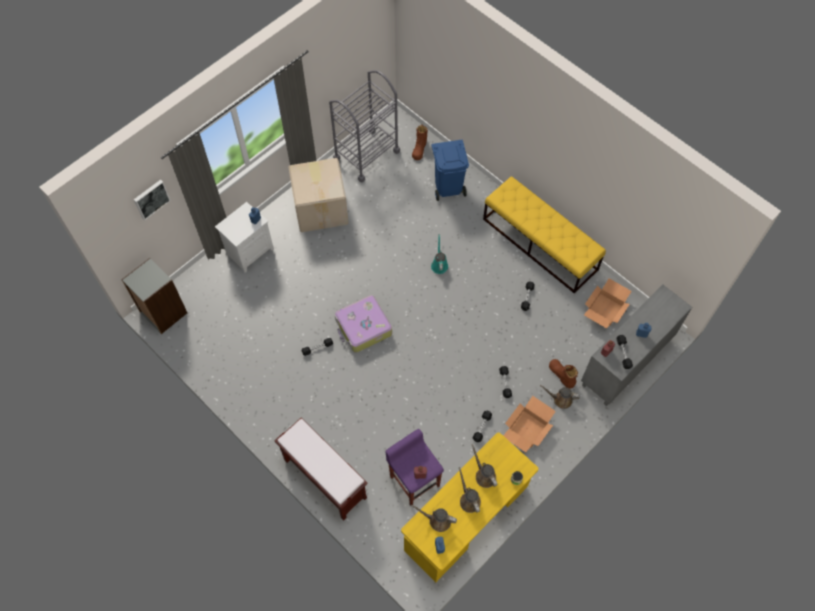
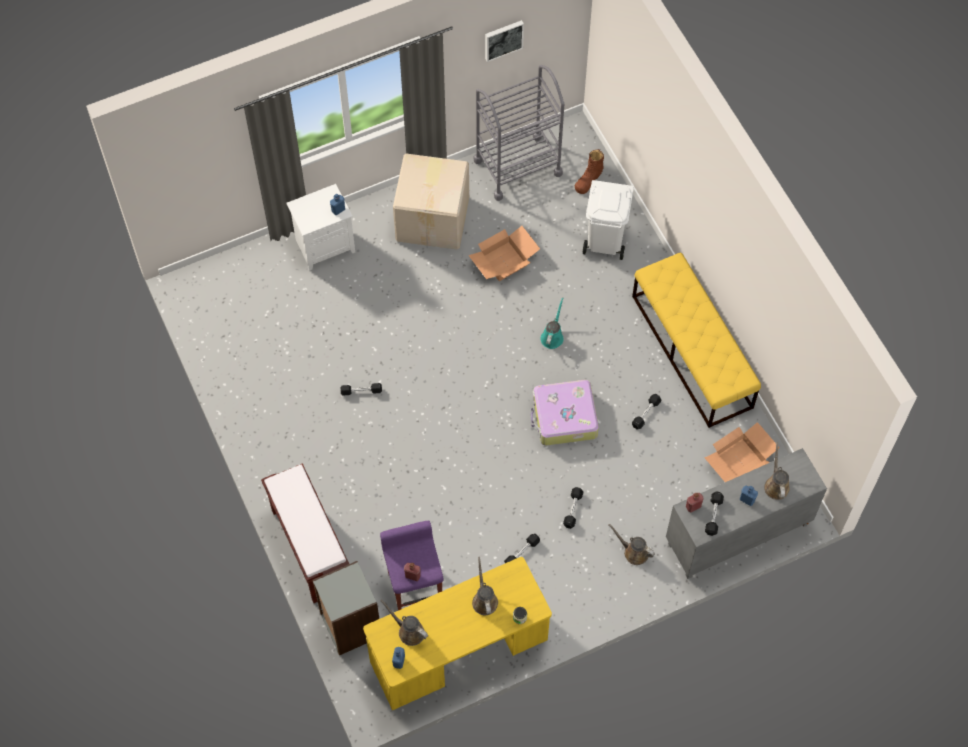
camera: 20 degrees right, 0 degrees up
grey bookcase [121,258,187,334] -> grey bookcase moved to [313,561,379,655]
picture [134,180,171,220] -> picture moved to [485,20,524,62]
suitcase [335,295,392,353] -> suitcase moved to [531,380,599,445]
blue trash can [431,140,469,201] -> white trash can [583,180,634,260]
brown watering can [459,467,481,513] -> brown watering can moved to [764,442,790,500]
cardboard box [503,396,556,452] -> cardboard box moved to [468,226,540,281]
brown boot [549,359,578,389] -> none

